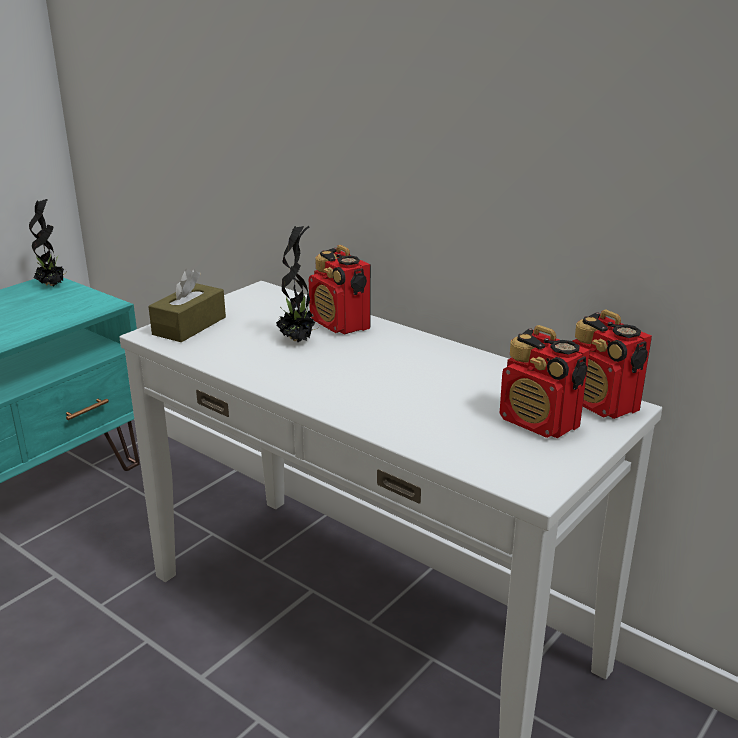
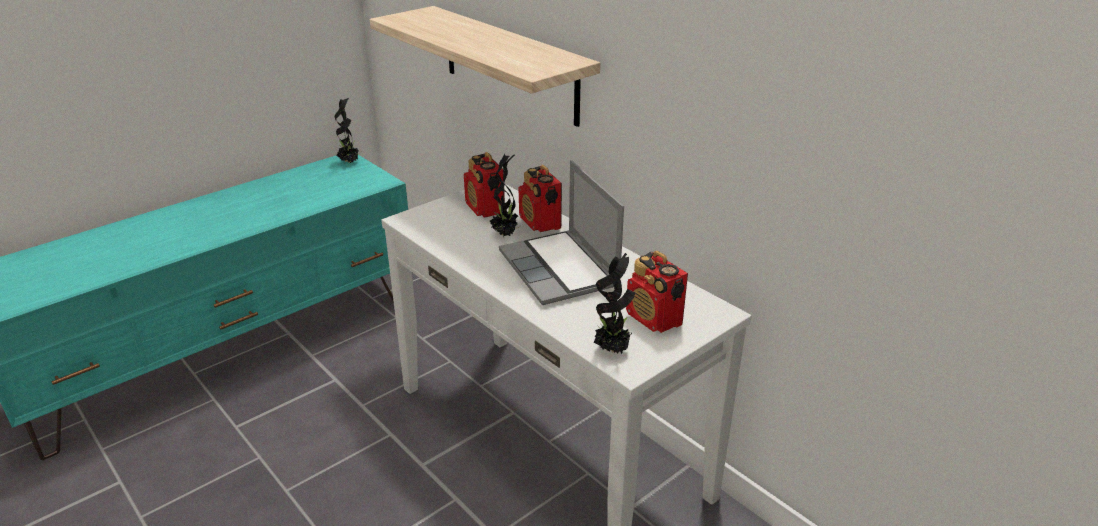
camera: 10 degrees right, 5 degrees up
brown tissue box [148,269,226,342] -> none
radio [572,309,652,419] -> radio moved to [464,152,505,218]
none -> shelf [370,6,600,127]
none -> laptop [499,160,624,305]
none -> potted plant [594,253,635,354]

